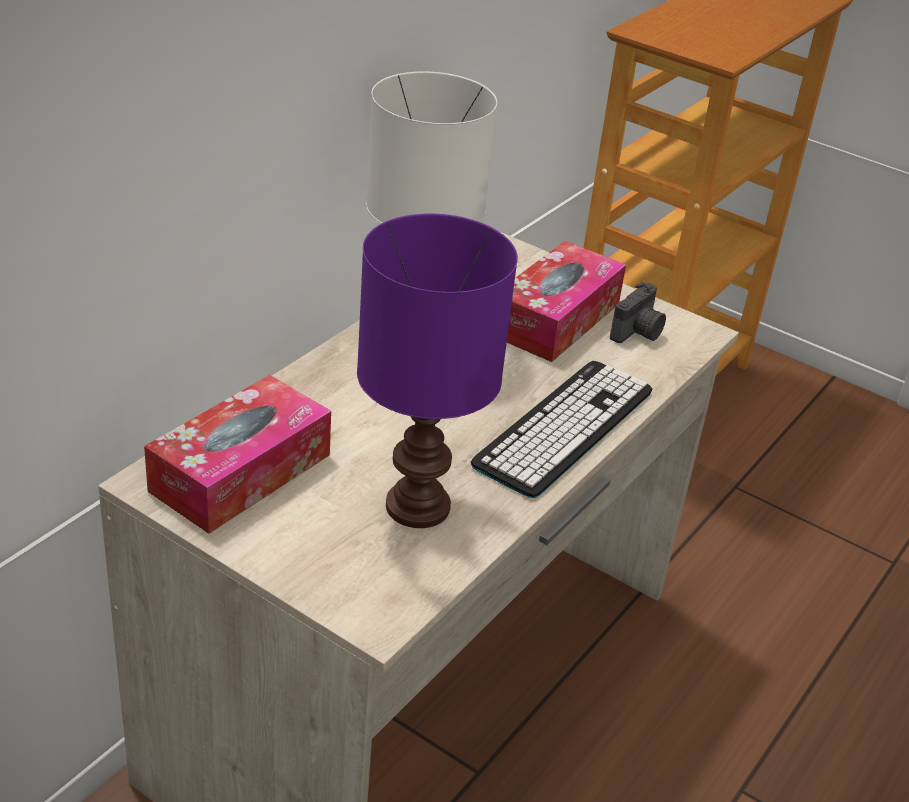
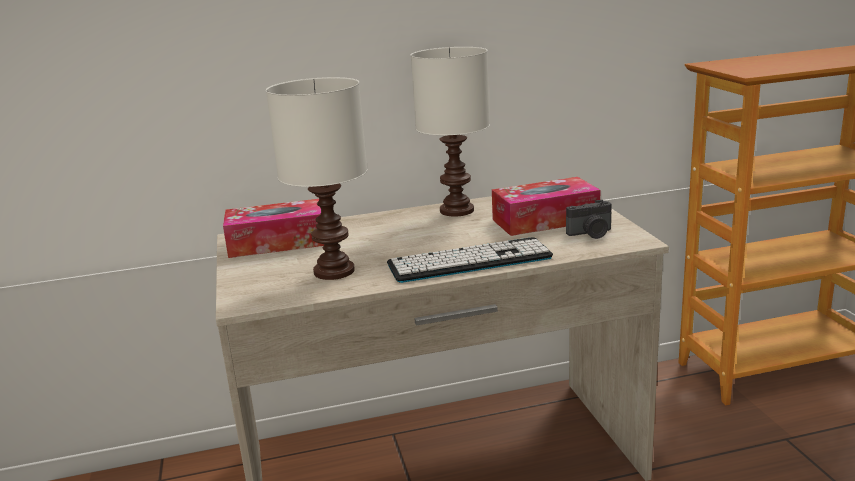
camera: 45 degrees right, 15 degrees down
purple table lamp [357,213,518,528] -> white table lamp [266,77,367,280]

